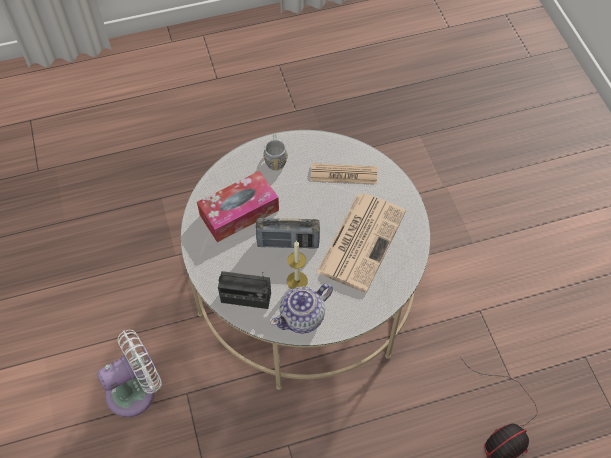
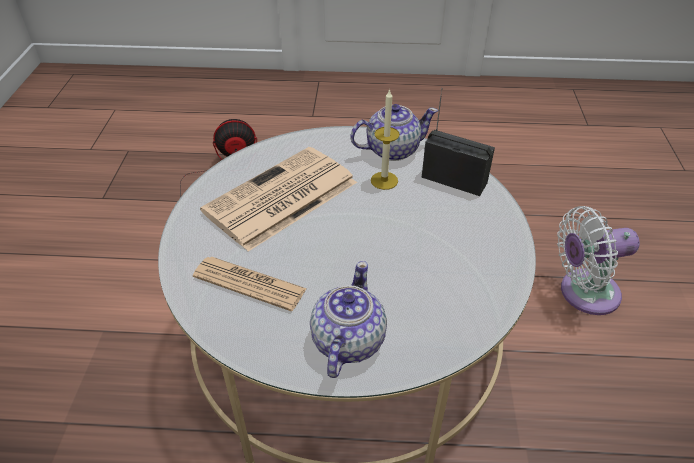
camera: 160 degrees left, 15 degrees down
tissue box [197,171,279,242] -> none
radio [256,218,320,249] -> none
grey mug [264,133,288,171] -> teapot [310,261,387,378]

